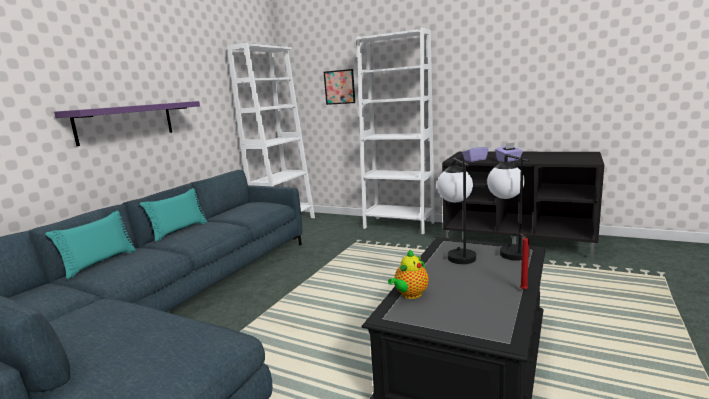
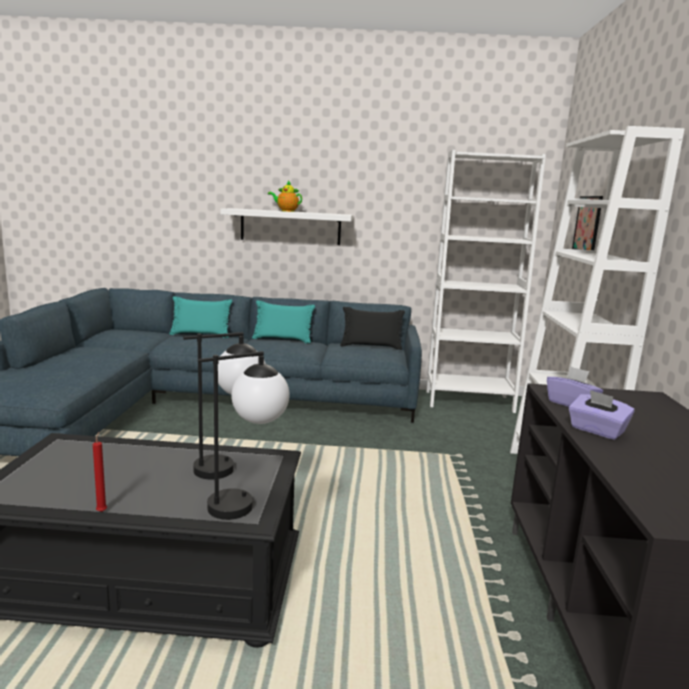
camera: 65 degrees right, 0 degrees up
purple shelf [54,101,200,146] -> white shelf [220,208,353,245]
teapot [388,249,429,299] -> teapot moved to [268,181,302,212]
none -> black pillow [340,307,405,350]

